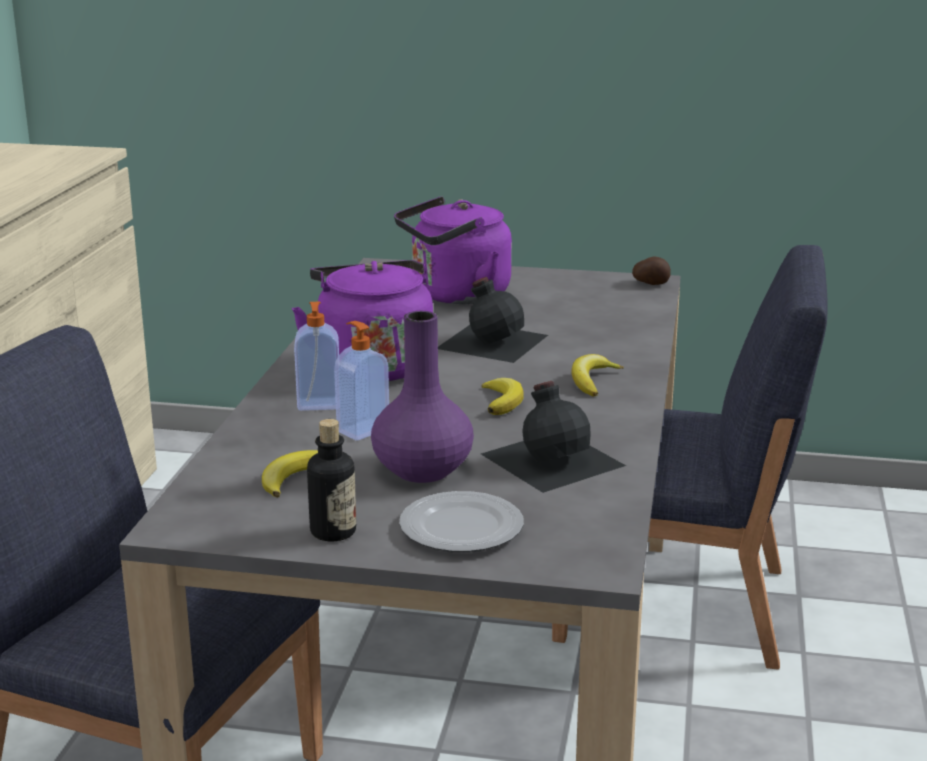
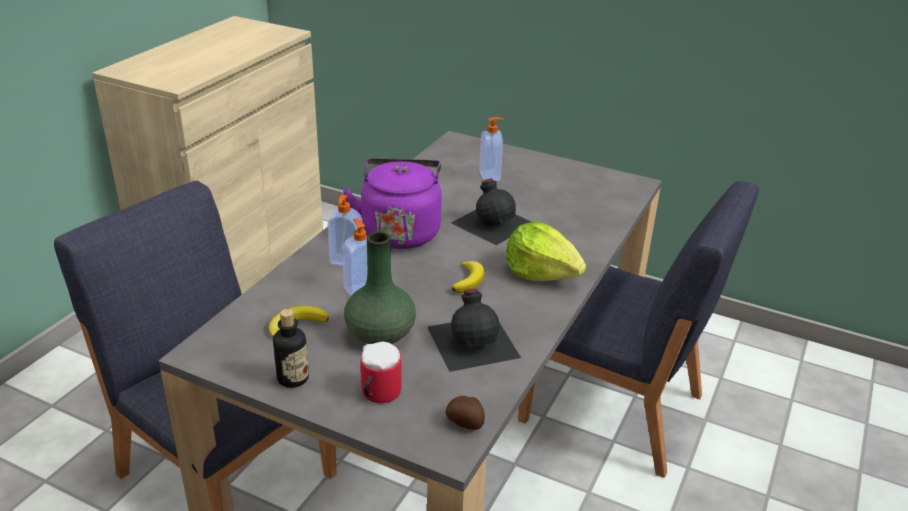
camera: 15 degrees right, 10 degrees up
purple vase [371,311,474,483] -> green vase [344,232,416,344]
purple kettle [394,196,512,304] -> soap dispenser [479,117,504,181]
plate [399,491,524,552] -> mug [361,342,402,403]
banana [571,354,624,397] -> lettuce [506,221,586,281]
potato [632,256,671,285] -> potato moved to [446,396,485,430]

